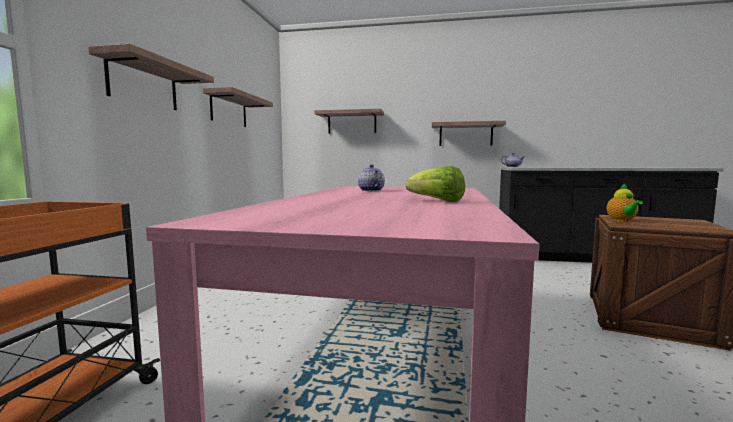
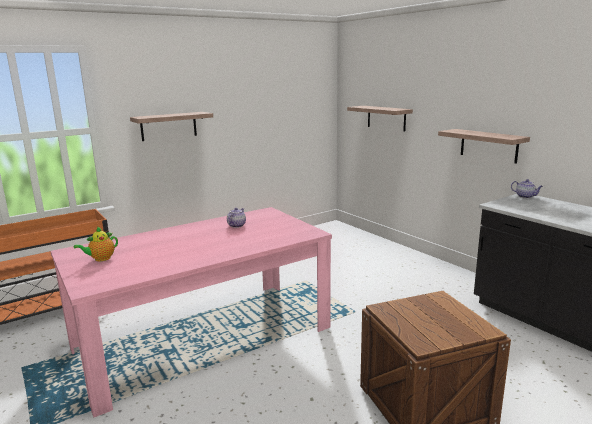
camera: 45 degrees right, 10 degrees up
shelf [203,87,273,127] -> none
lettuce [406,166,465,202] -> none
teapot [607,183,643,222] -> teapot moved to [74,227,118,261]

